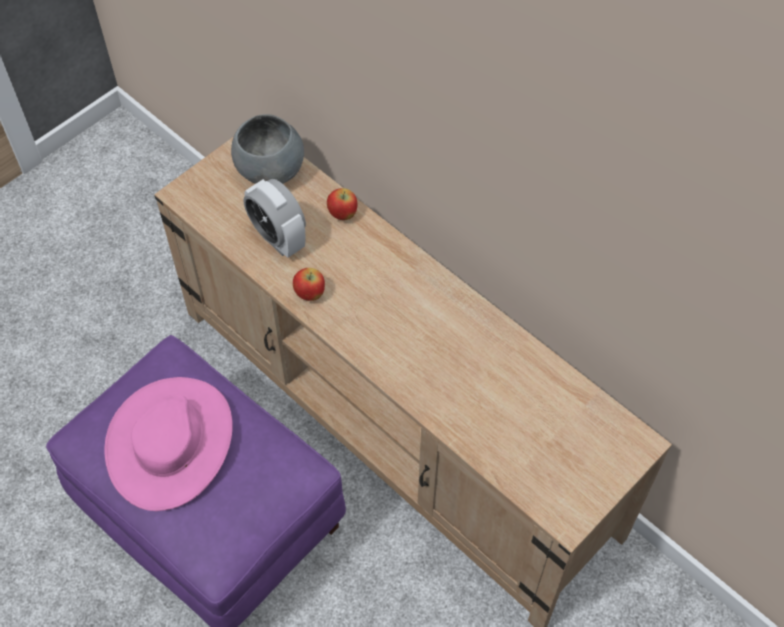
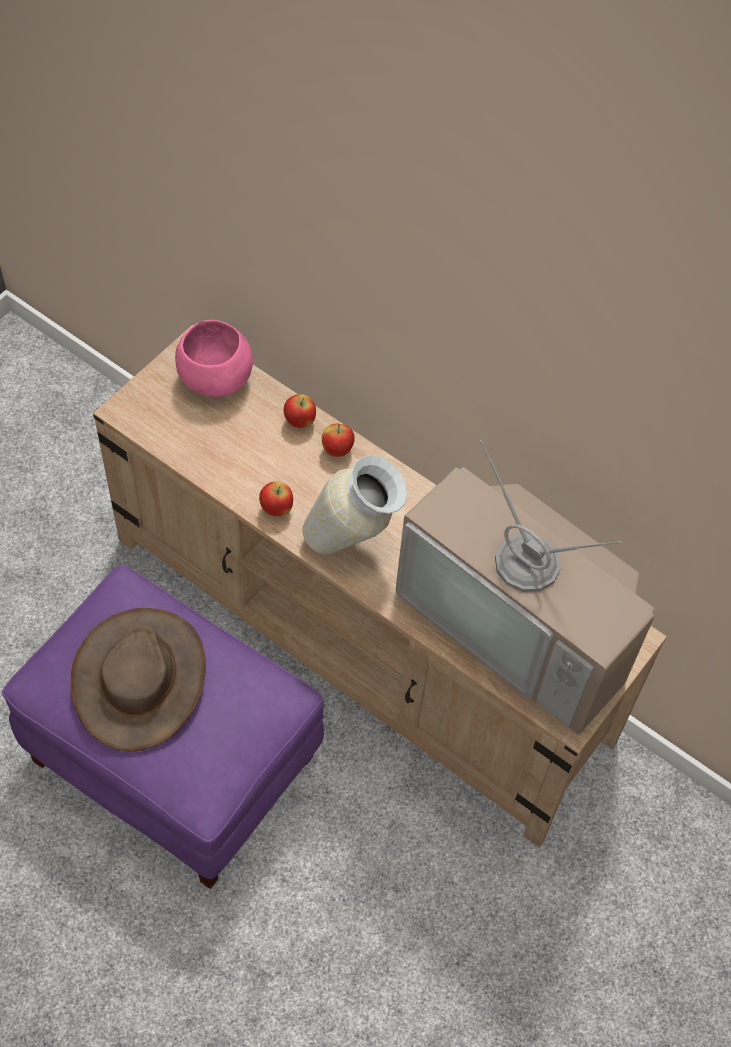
camera: 10 degrees left, 0 degrees up
pink hat [104,377,233,511] -> brown hat [70,608,206,752]
grey bowl [231,114,304,184] -> pink bowl [175,320,253,397]
alarm clock [243,179,306,258] -> none
none -> vase [303,455,407,554]
none -> apple [322,424,355,457]
none -> television [396,440,655,734]

